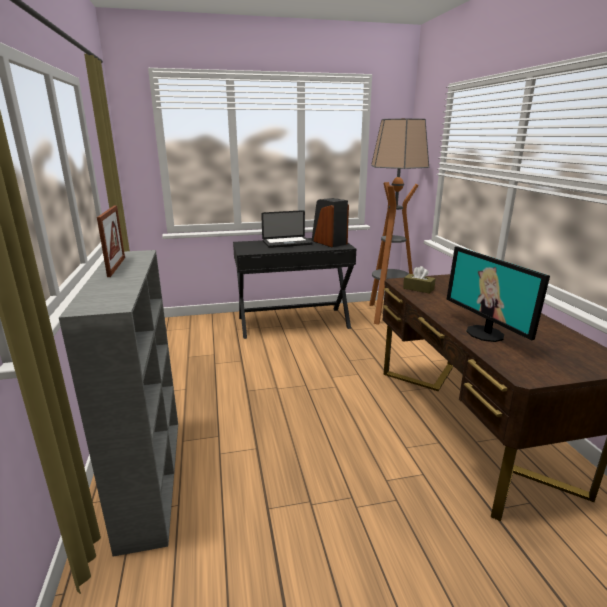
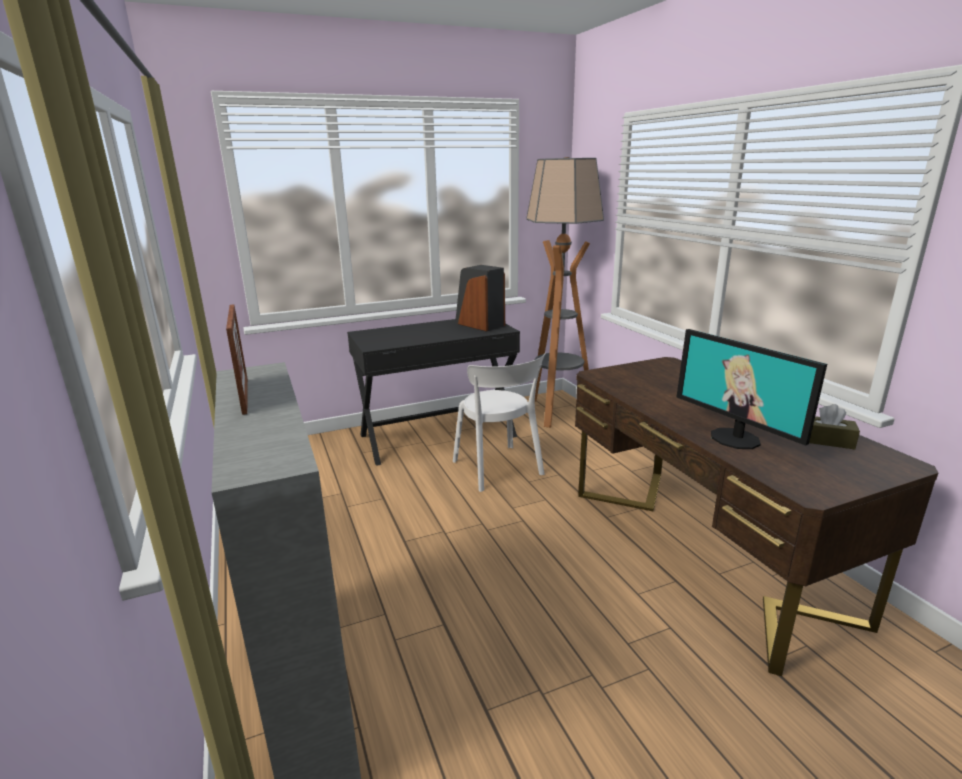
camera: 10 degrees left, 0 degrees up
laptop [261,210,312,248] -> none
brown tissue box [403,266,436,294] -> brown tissue box moved to [809,404,860,449]
none -> white chair [453,352,546,492]

